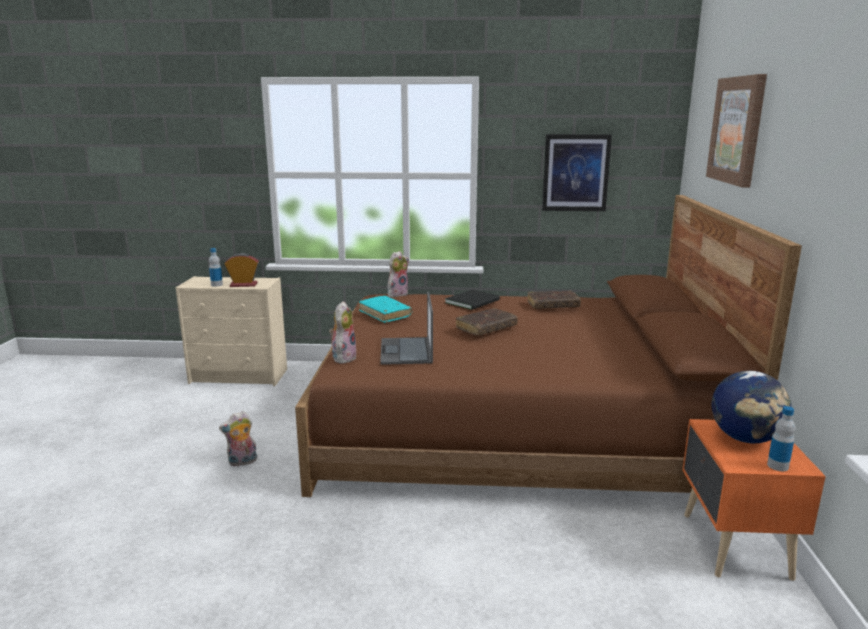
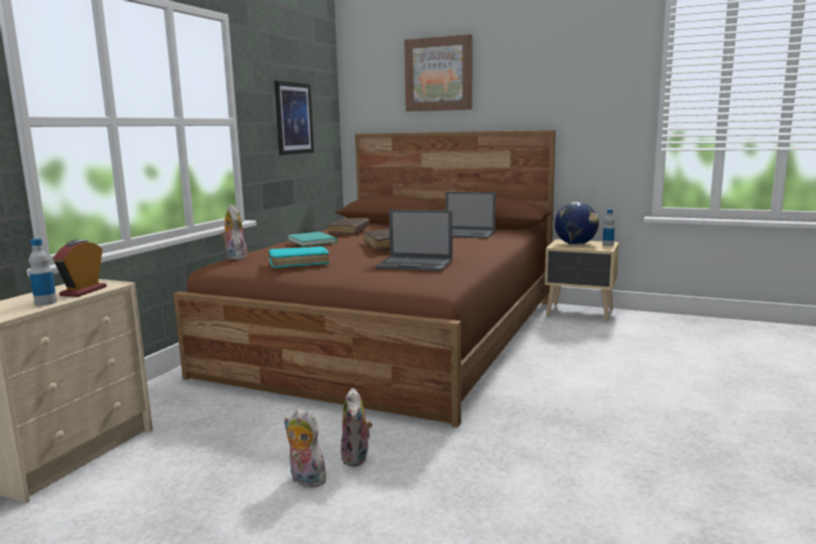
camera: 70 degrees left, 5 degrees down
plush toy [329,301,357,364] -> plush toy moved to [284,408,331,487]
black book [445,290,500,310] -> turquoise book [288,232,337,246]
orange nightstand [682,419,826,581] -> beige nightstand [545,239,619,322]
none -> laptop [445,192,496,238]

